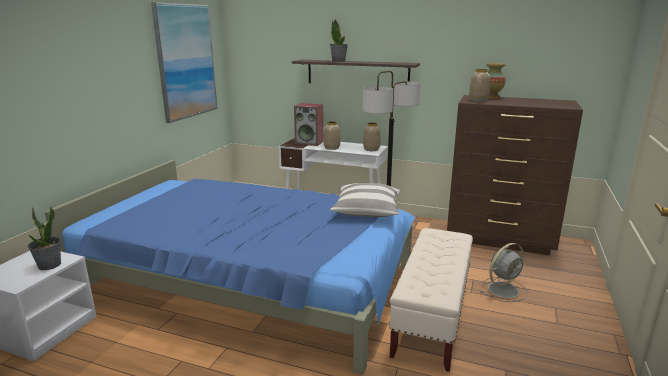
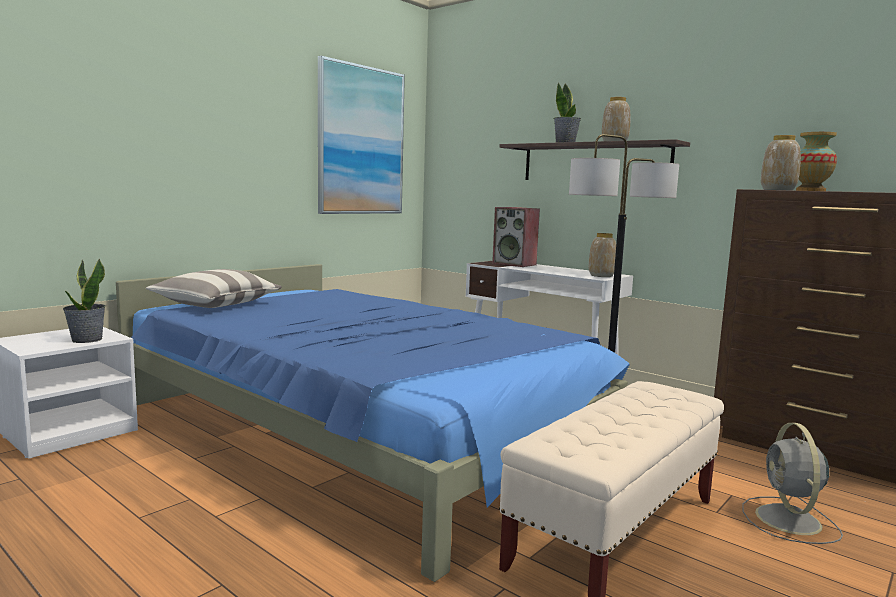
camera: 20 degrees right, 10 degrees down
vase [323,121,340,150] -> vase moved to [602,97,630,141]
pillow [330,183,401,217] -> pillow moved to [146,269,282,308]
grey fan [480,243,528,302] -> grey fan turned 105 degrees clockwise [742,423,843,544]

